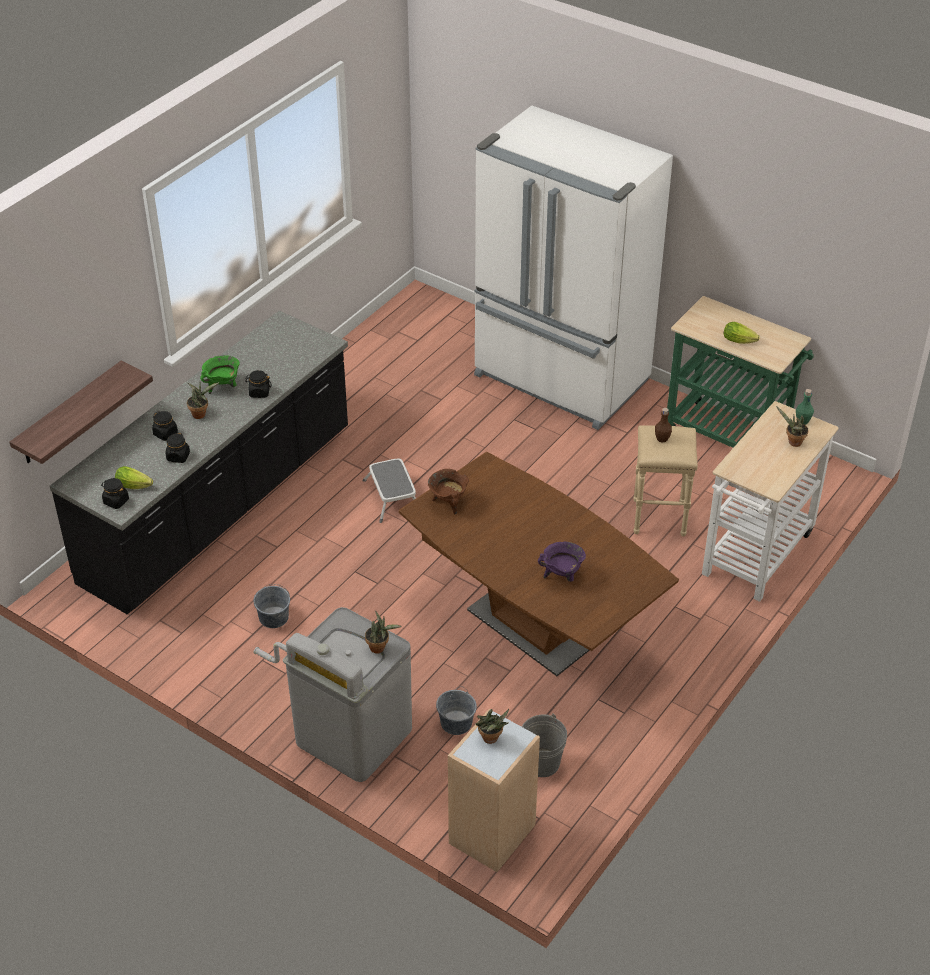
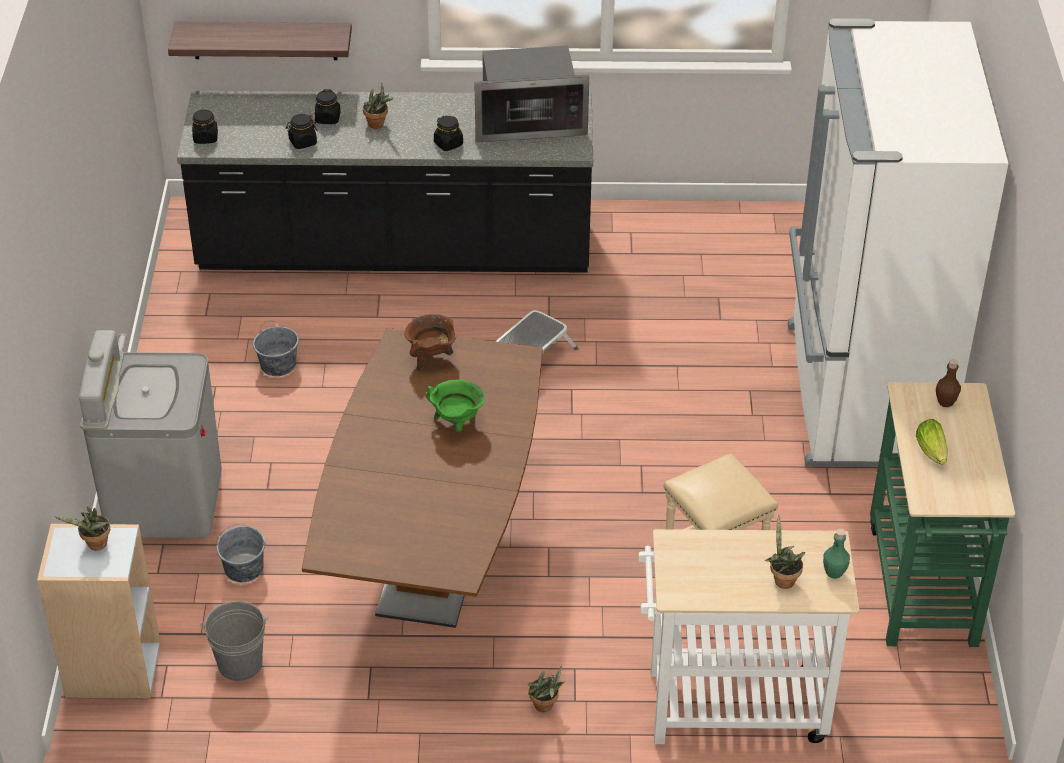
camera: 55 degrees right, 0 degrees up
lettuce [115,466,153,489] -> none
green cooking pot [200,355,240,394] -> green cooking pot moved to [426,380,485,432]
potted plant [365,611,401,654] -> potted plant moved to [528,665,565,712]
purple cooking pot [538,542,586,582] -> none
brown bottle [655,408,672,443] -> brown bottle moved to [936,359,961,407]
none -> microwave [474,46,589,142]

